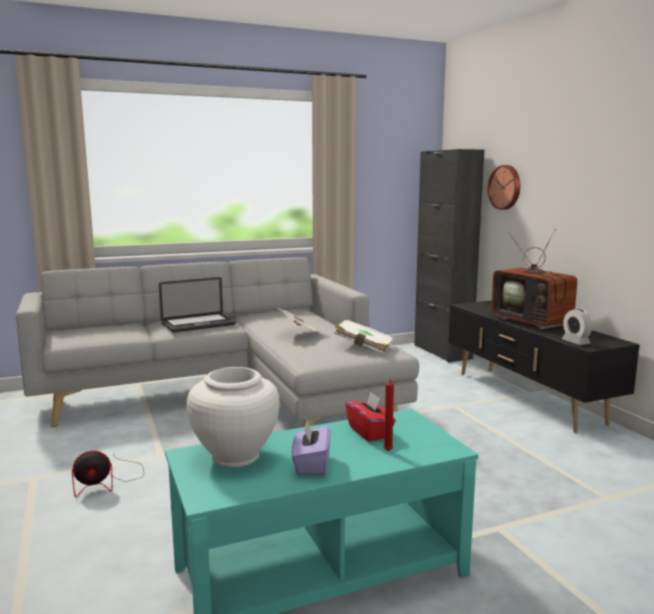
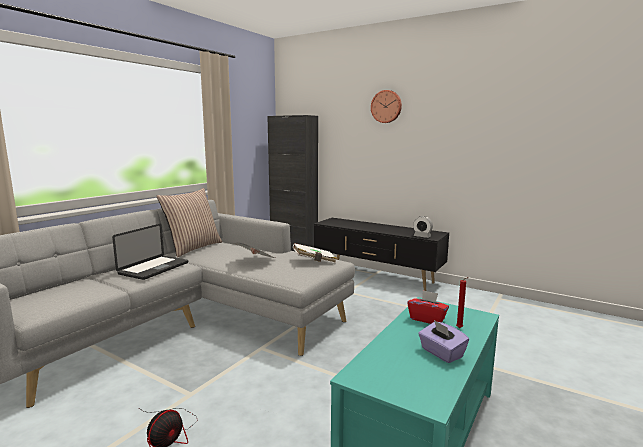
camera: 35 degrees left, 0 degrees up
white vase [187,367,280,467] -> none
wall clock [488,165,520,210] -> wall clock moved to [371,90,402,123]
television [491,229,577,329] -> none
none -> pillow [157,188,222,258]

